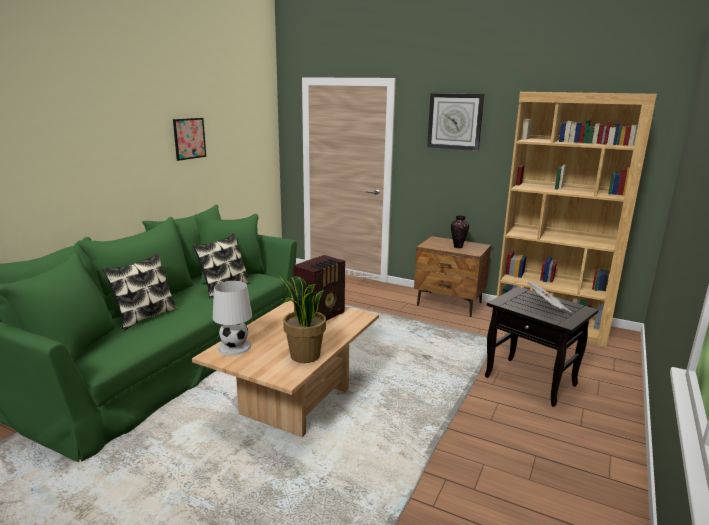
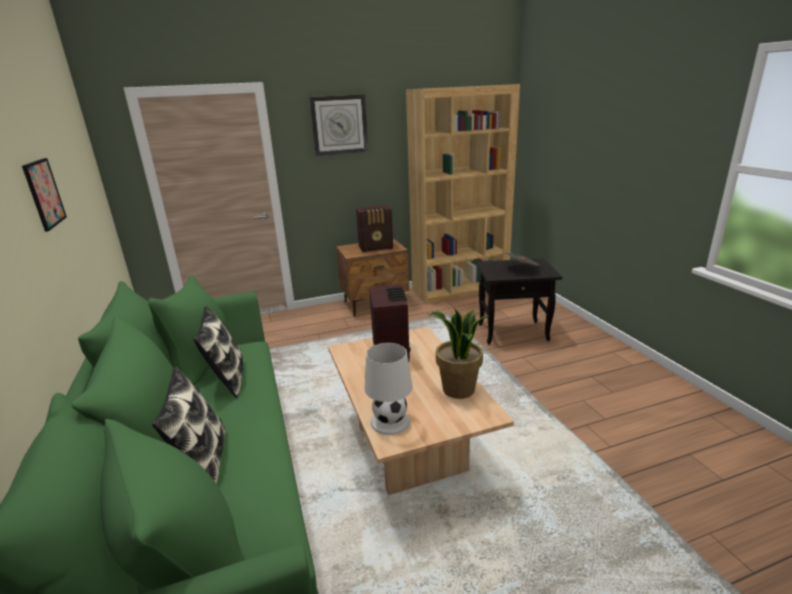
camera: 45 degrees left, 5 degrees up
vase [451,215,469,248] -> radio [356,205,393,252]

